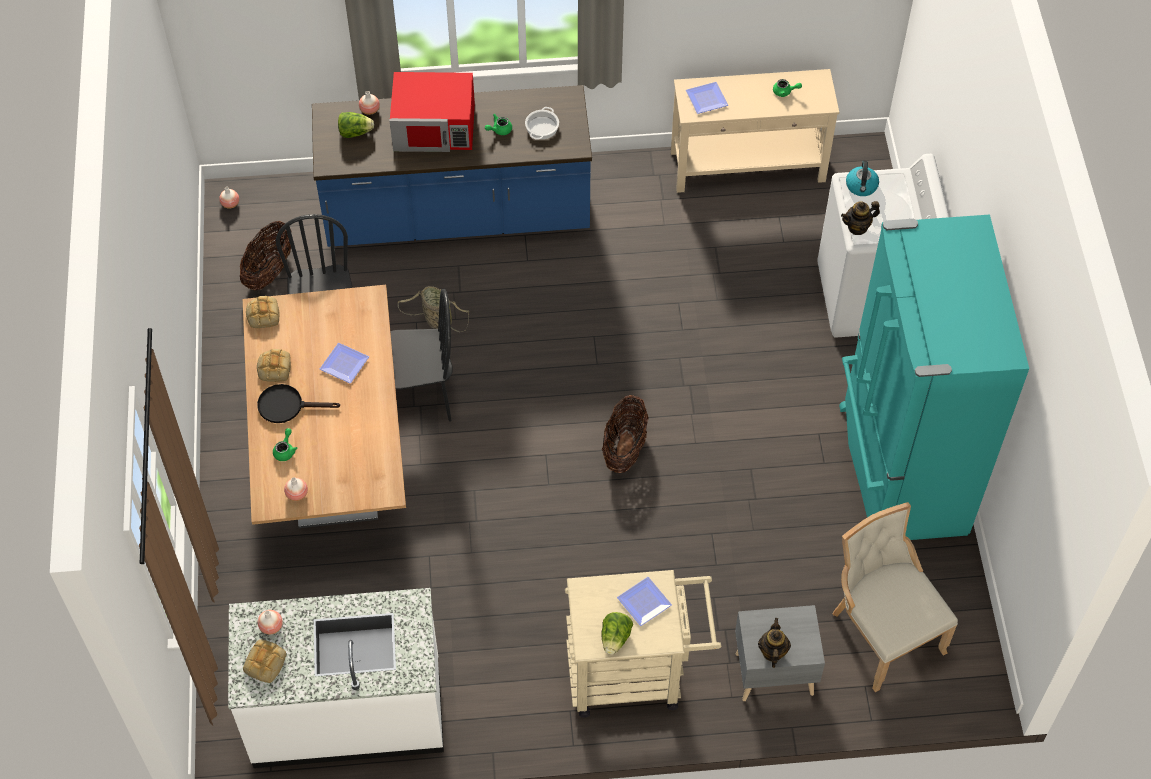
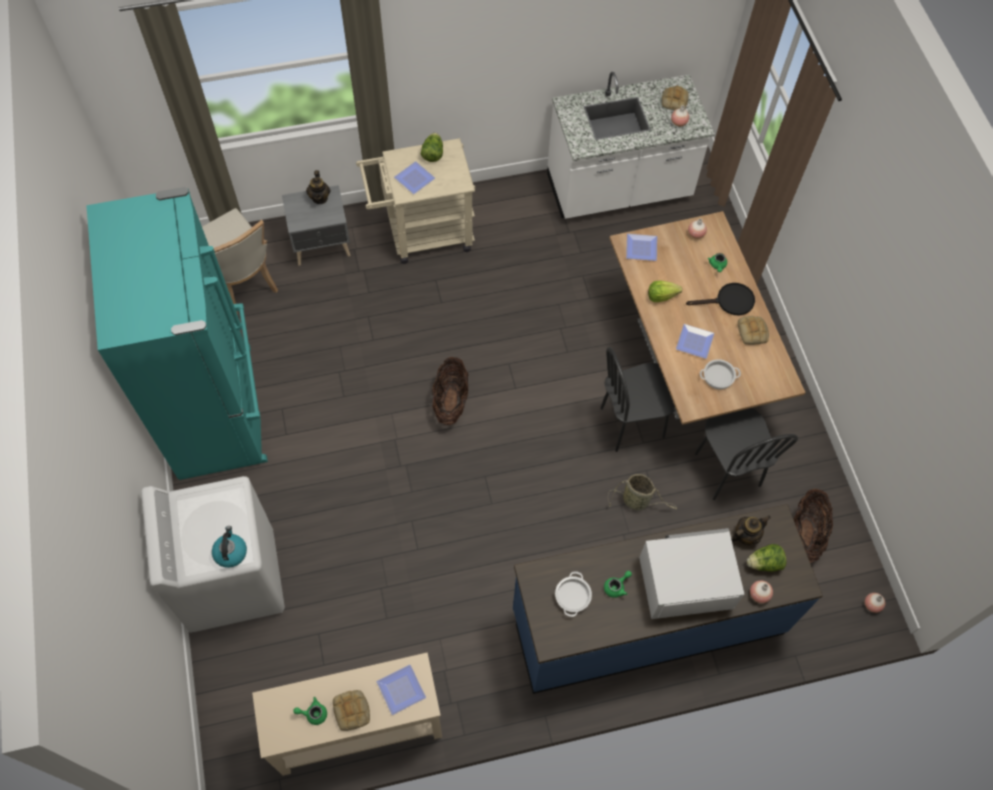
camera: 170 degrees right, 5 degrees up
bread [246,296,279,328] -> bread moved to [333,690,370,731]
red microwave [390,72,475,152] -> white microwave [639,528,745,619]
teapot [841,201,880,235] -> teapot moved to [731,516,771,545]
none -> plate [626,234,657,261]
none -> lettuce [648,281,682,302]
none -> cooking pot [700,359,741,390]

